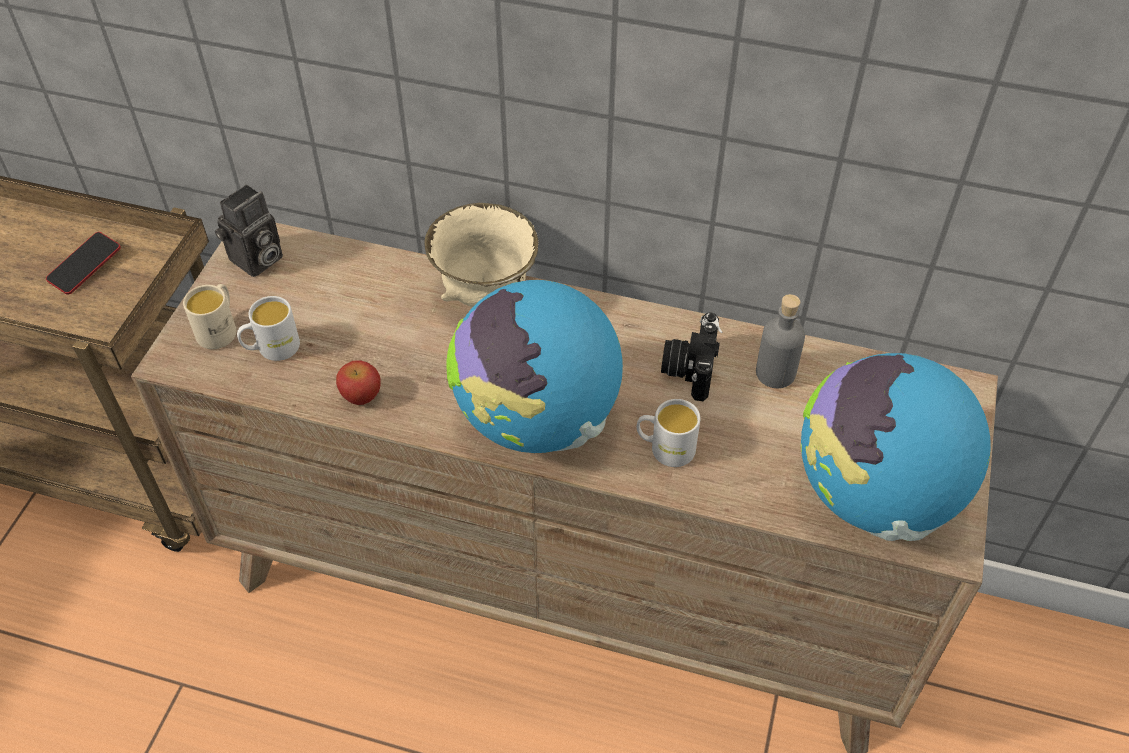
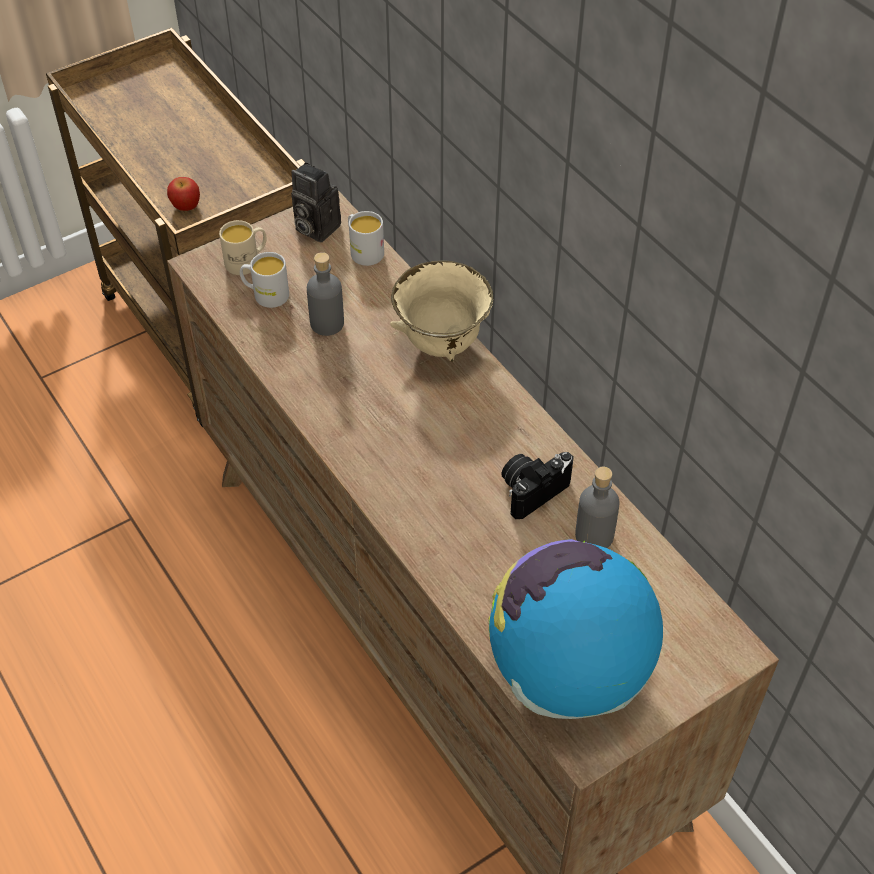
camera: 40 degrees right, 0 degrees up
phone [46,232,121,295] -> none
camera [215,184,283,277] -> camera turned 45 degrees clockwise [291,162,341,243]
apple [336,360,381,405] -> apple moved to [167,177,200,211]
globe [447,280,623,453] -> none
white mug [637,399,700,467] -> white mug moved to [348,211,384,266]
none -> grey bottle [307,252,344,336]

